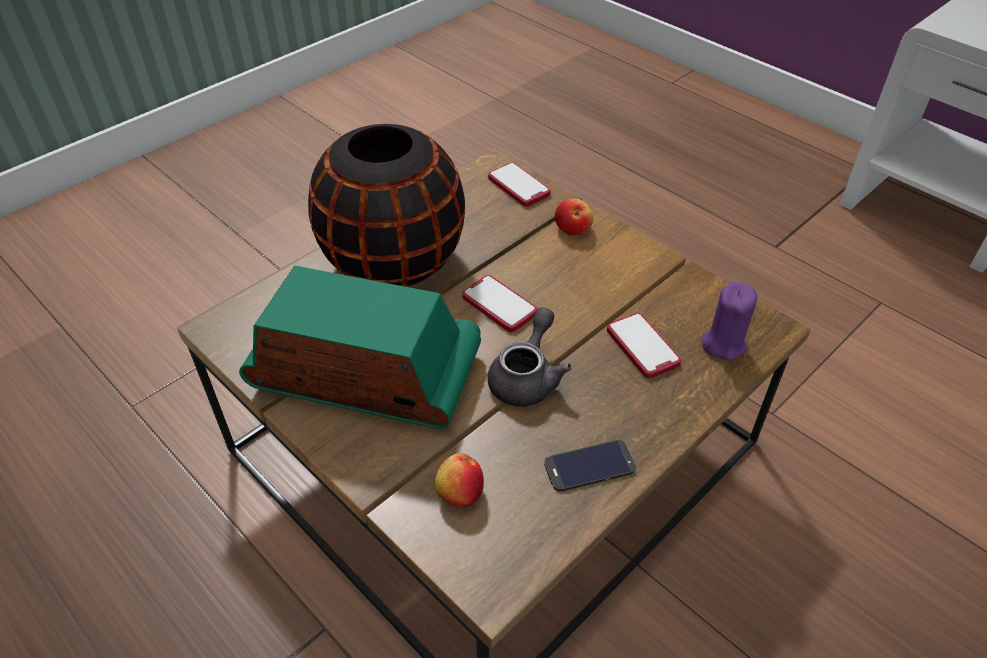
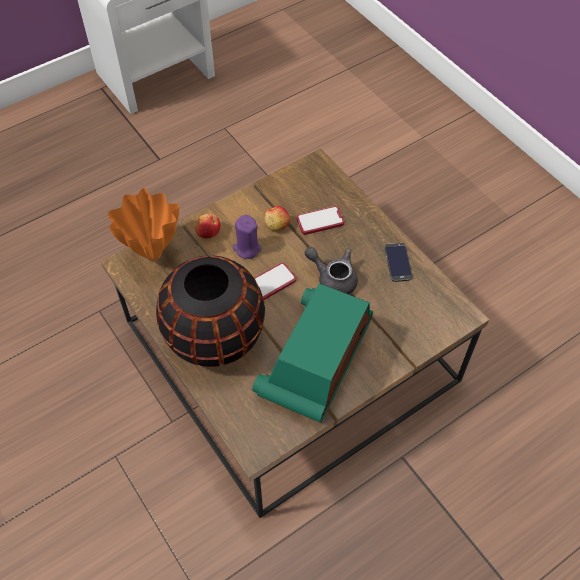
camera: 80 degrees left, 10 degrees up
apple [435,453,484,508] -> apple moved to [264,206,290,231]
phone [488,162,551,207] -> orange vase [108,188,179,261]
purple candle [702,282,757,360] -> purple candle moved to [233,215,261,259]

